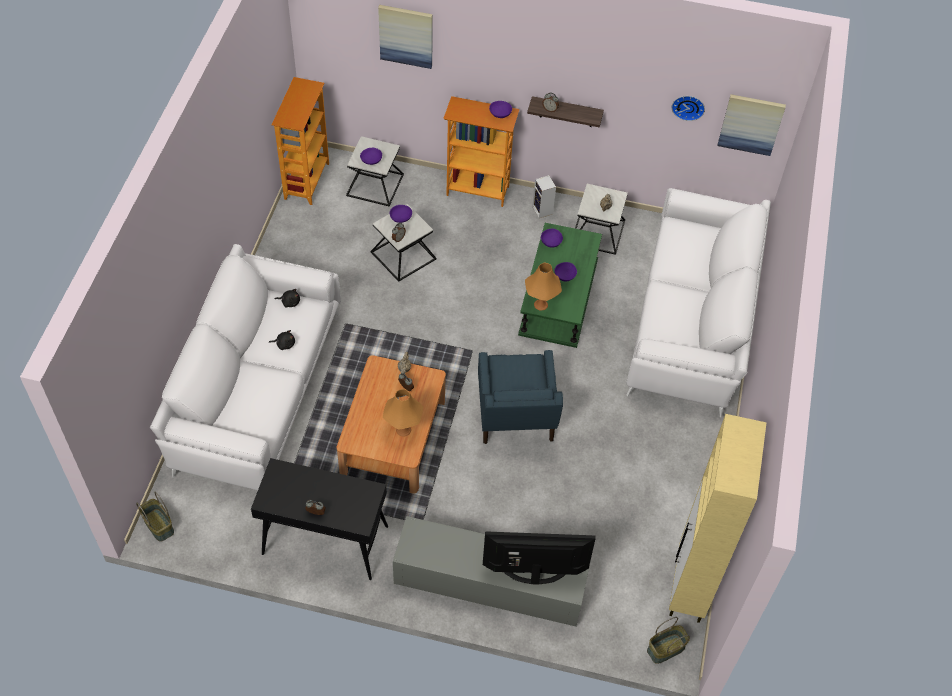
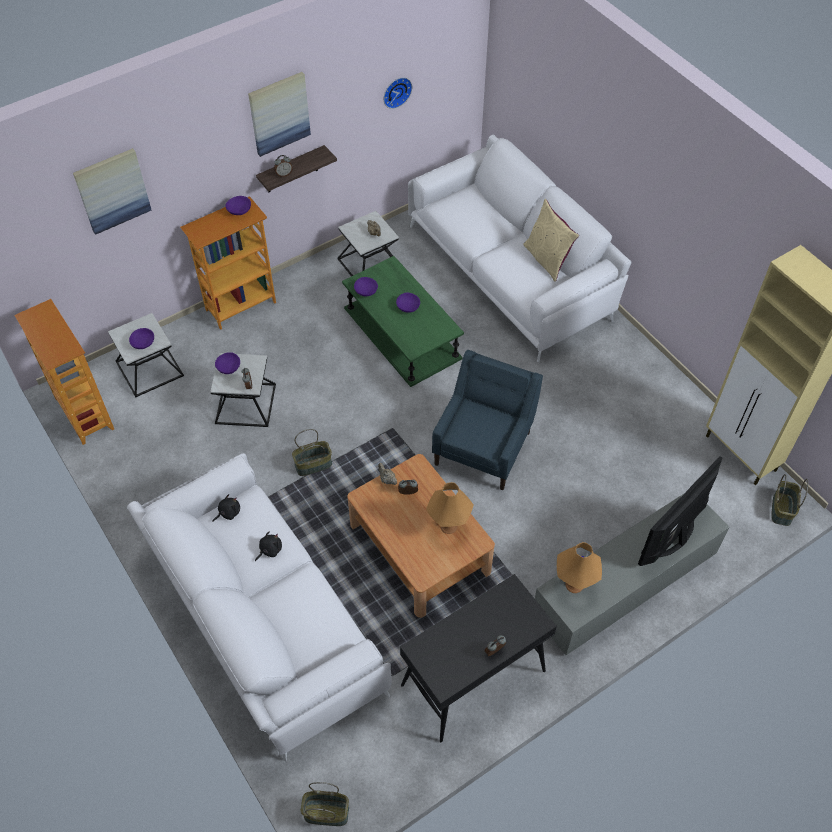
camera: 45 degrees left, 0 degrees up
blue armchair [478,350,563,444] -> blue armchair turned 105 degrees counterclockwise [432,350,543,490]
orange table lamp [525,263,562,310] -> orange table lamp moved to [557,542,602,593]
speaker [532,175,556,218] -> none
picture [717,94,786,156] -> picture moved to [248,72,311,157]
none -> basket [292,429,332,476]
none -> beige pillow [523,199,579,282]

